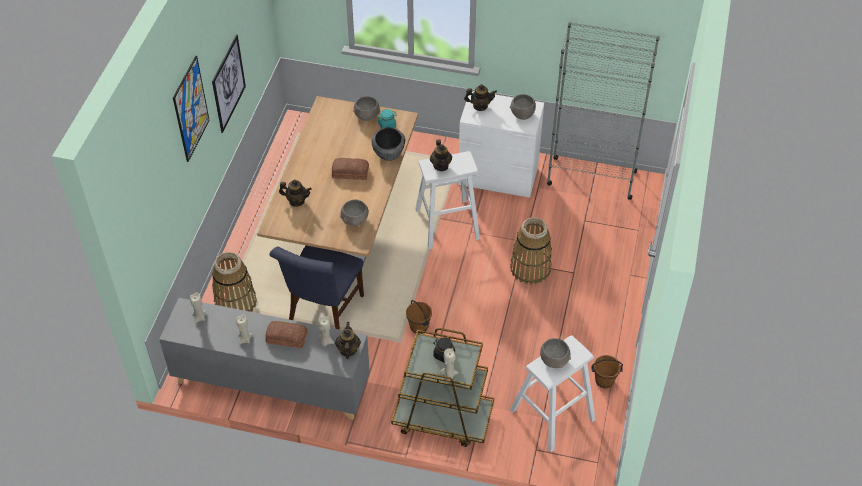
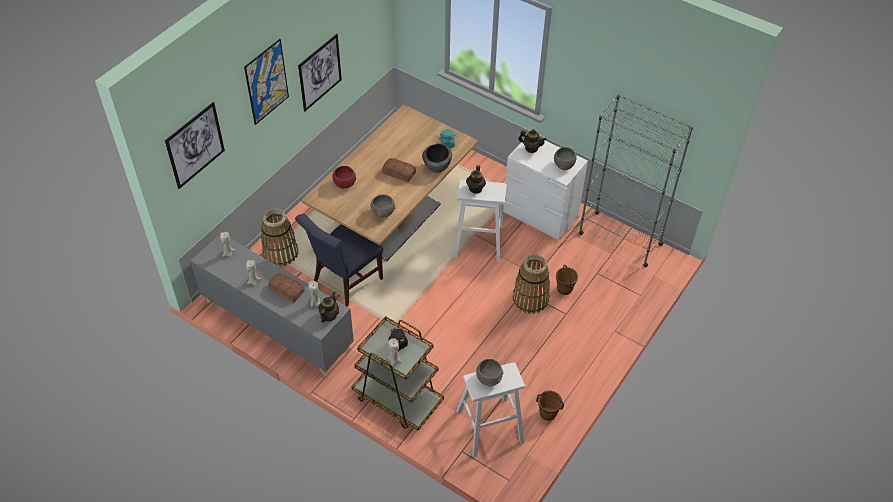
camera: 20 degrees right, 0 degrees up
teapot [279,180,312,207] -> red bowl [333,166,357,189]
grey bowl [353,96,380,121] -> none
brown bucket [406,300,432,334] -> brown bucket moved to [556,265,578,295]
none -> picture [165,102,225,189]

